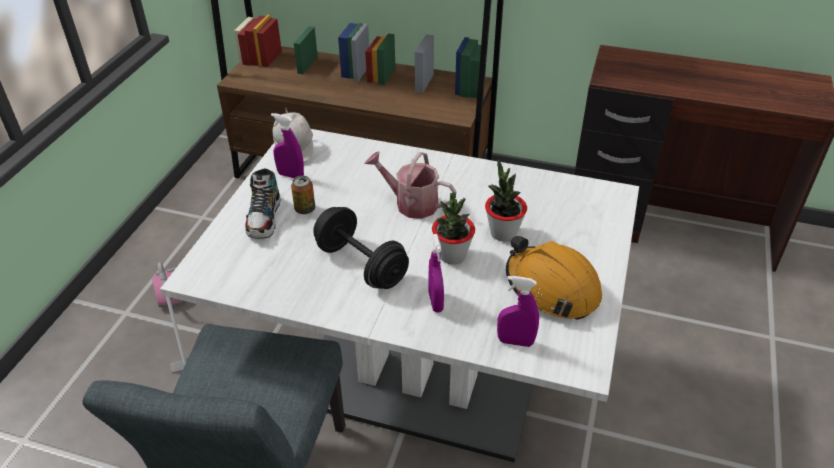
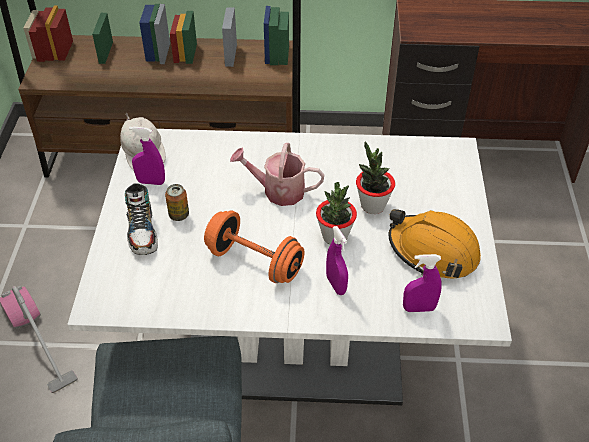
camera: 15 degrees left, 5 degrees up
black dumbbell [313,207,409,289] -> orange dumbbell [204,211,305,283]

